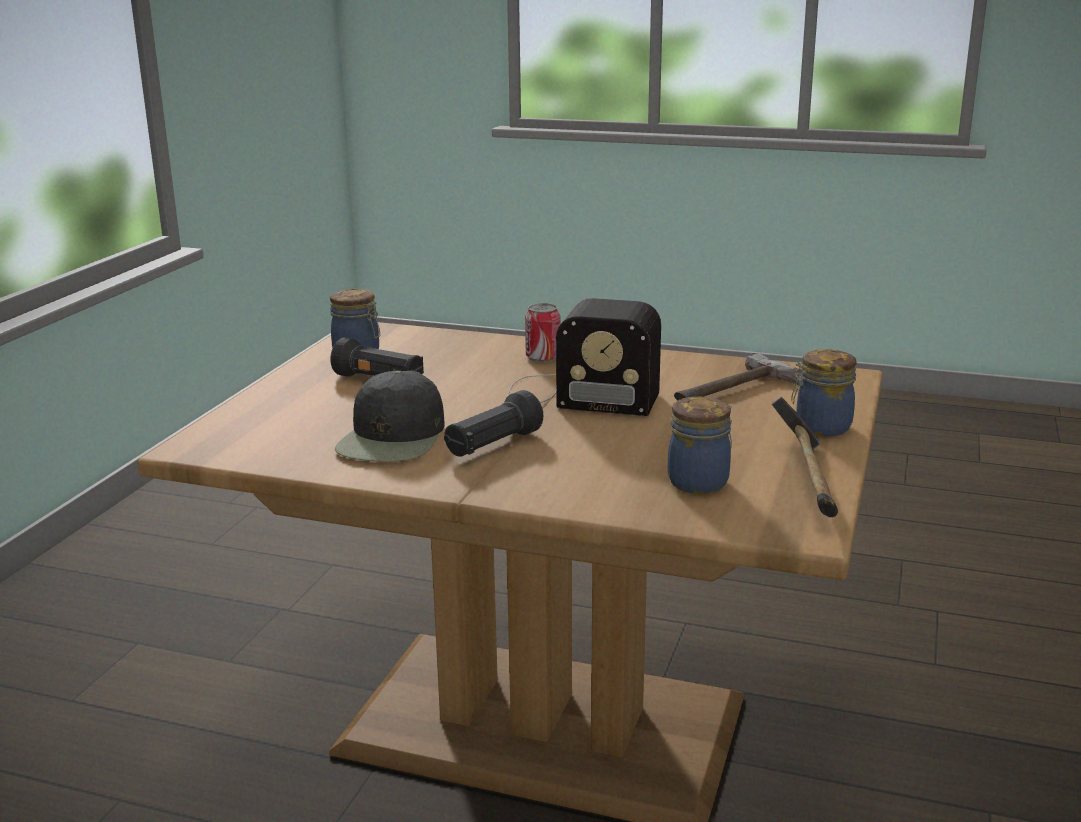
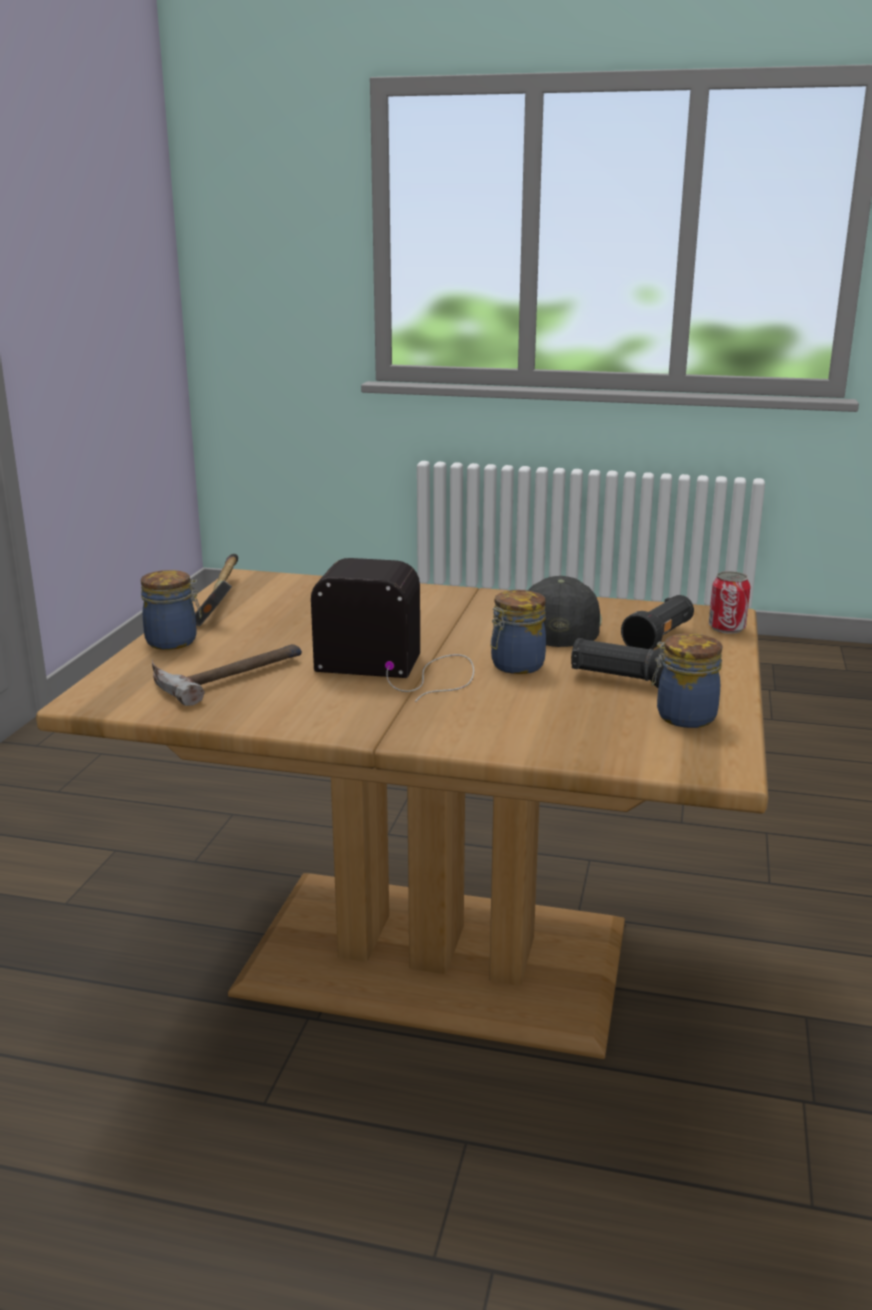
camera: 175 degrees right, 0 degrees up
black flashlight [444,390,543,457] -> black flashlight moved to [621,595,694,649]
can [525,303,561,363] -> can moved to [709,571,751,634]
jar [668,397,732,494] -> jar moved to [491,590,546,674]

